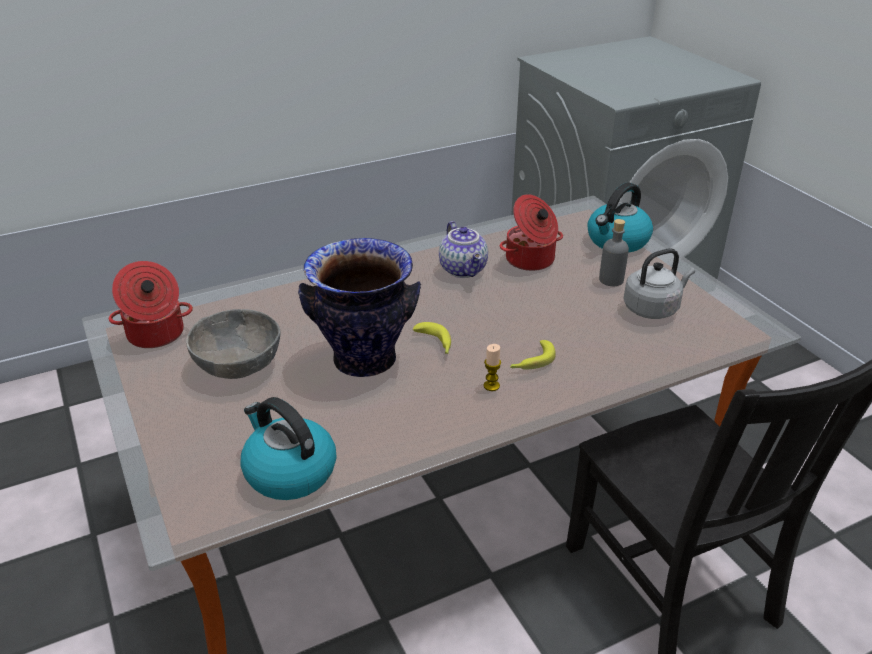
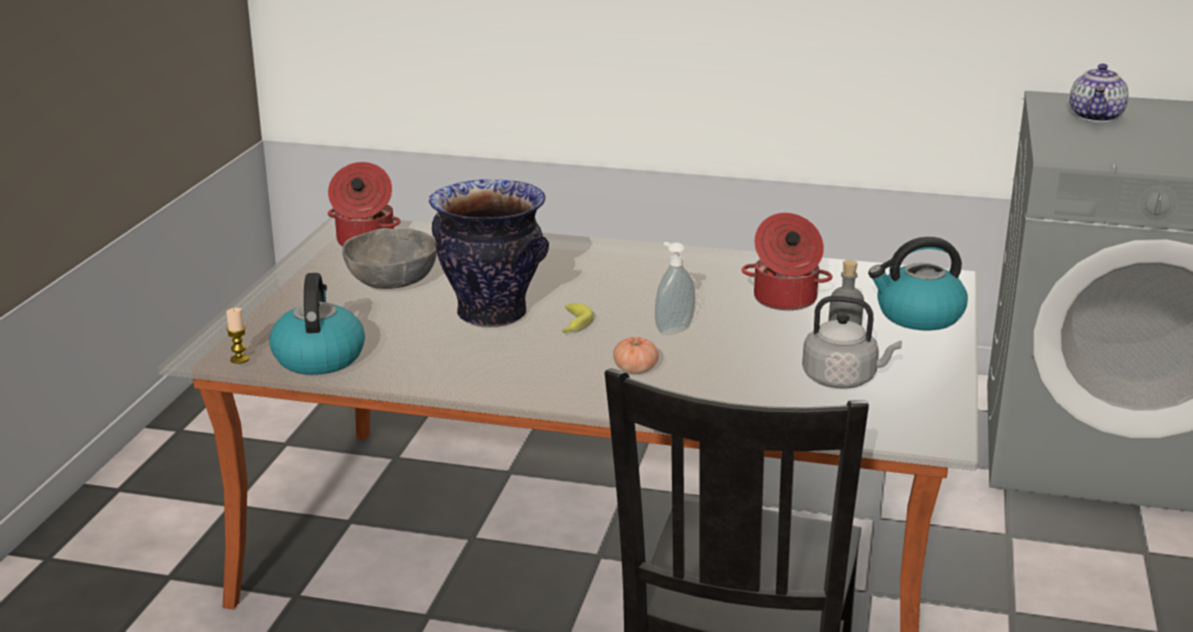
camera: 40 degrees right, 10 degrees down
teapot [439,221,488,278] -> teapot moved to [1070,64,1129,122]
candle [484,344,501,391] -> candle moved to [226,308,249,364]
banana [510,340,556,369] -> tomato [613,337,659,374]
none -> soap dispenser [655,242,695,335]

